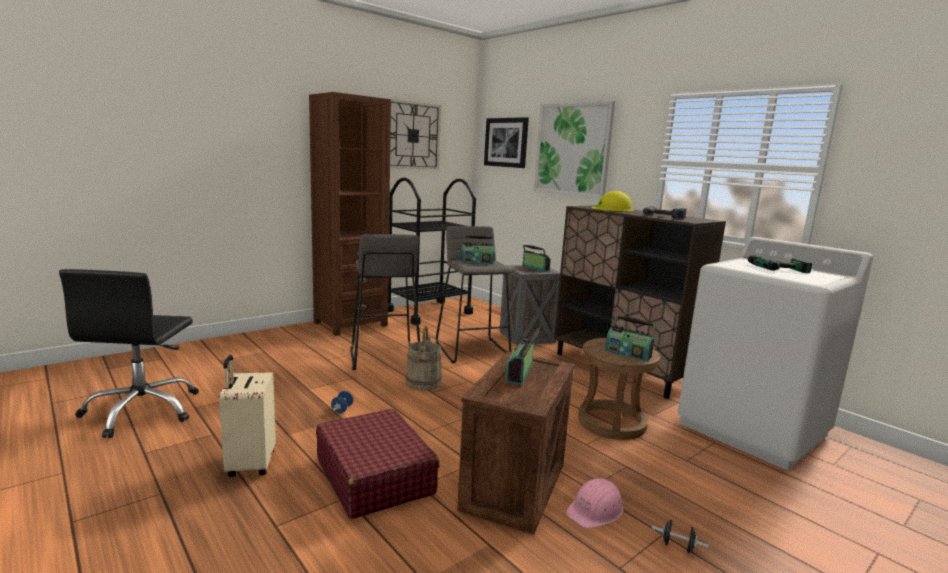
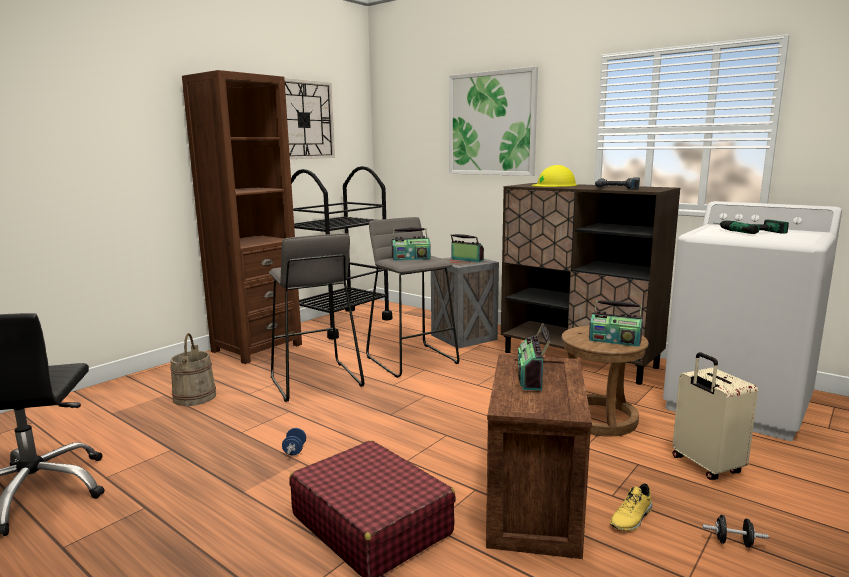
camera: 10 degrees left, 0 degrees up
beige suitcase [219,355,276,477] -> beige suitcase moved to [672,352,758,480]
beige bucket [405,326,442,391] -> beige bucket moved to [170,333,216,406]
picture [484,117,529,168] -> none
pink hard hat [566,478,624,529] -> yellow shoe [610,484,652,531]

